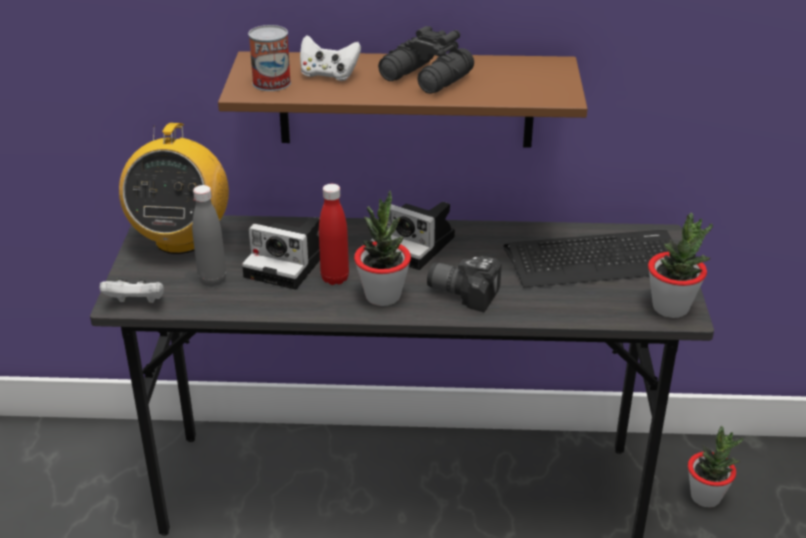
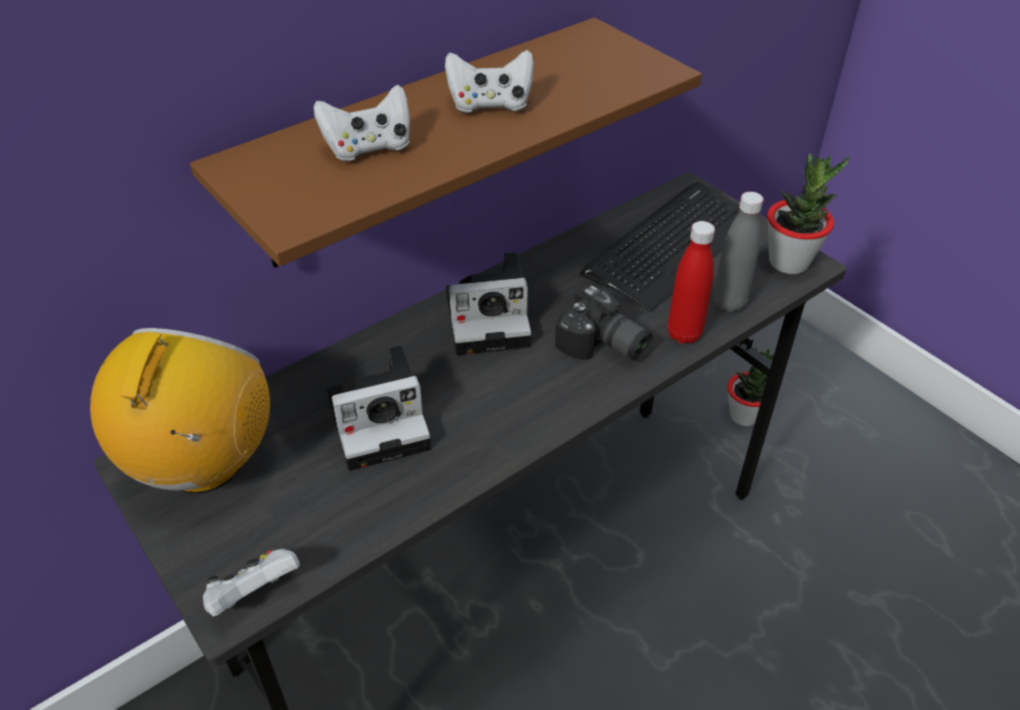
camera: 40 degrees left, 10 degrees up
radio [119,123,229,254] -> radio turned 135 degrees counterclockwise [90,328,270,494]
grey bottle [192,185,226,287] -> grey bottle moved to [713,192,764,312]
can [248,25,291,91] -> none
red bottle [319,184,349,285] -> red bottle moved to [668,221,715,344]
potted plant [354,191,411,306] -> none
black binoculars [378,26,474,94] -> white game controller [445,50,534,113]
camera [427,256,502,312] -> camera turned 120 degrees counterclockwise [555,285,653,361]

